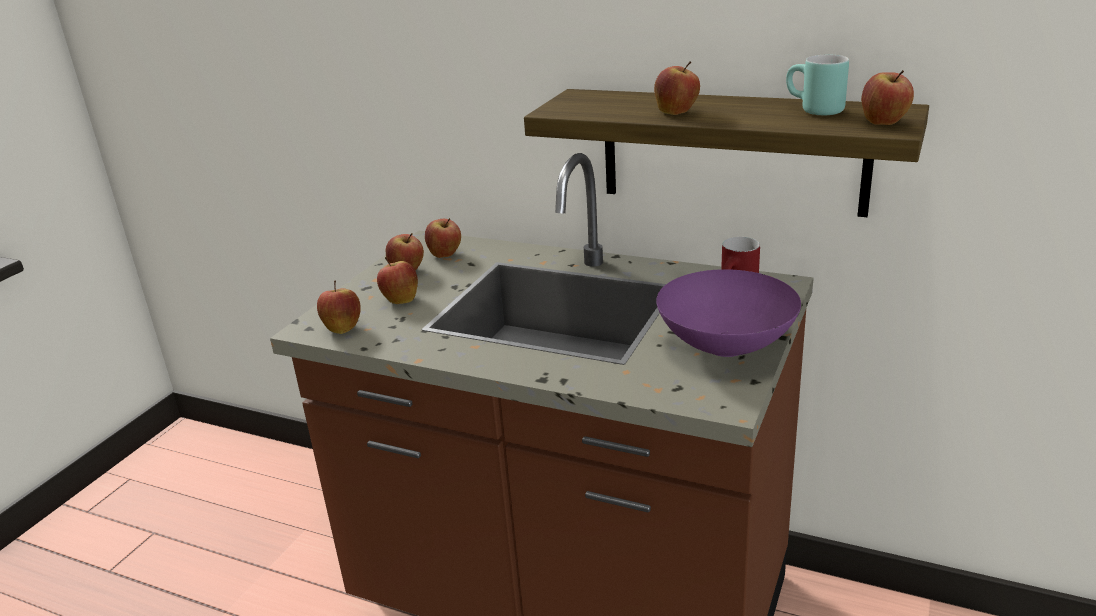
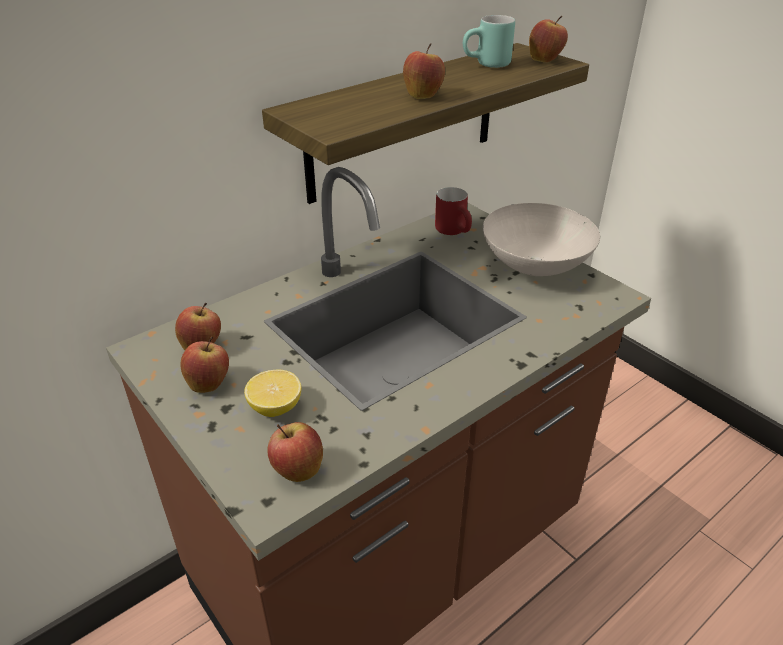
camera: 65 degrees left, 10 degrees up
apple [377,257,418,304] -> lemon [244,369,301,417]
purple bowl [656,269,801,357] -> white bowl [483,203,600,276]

